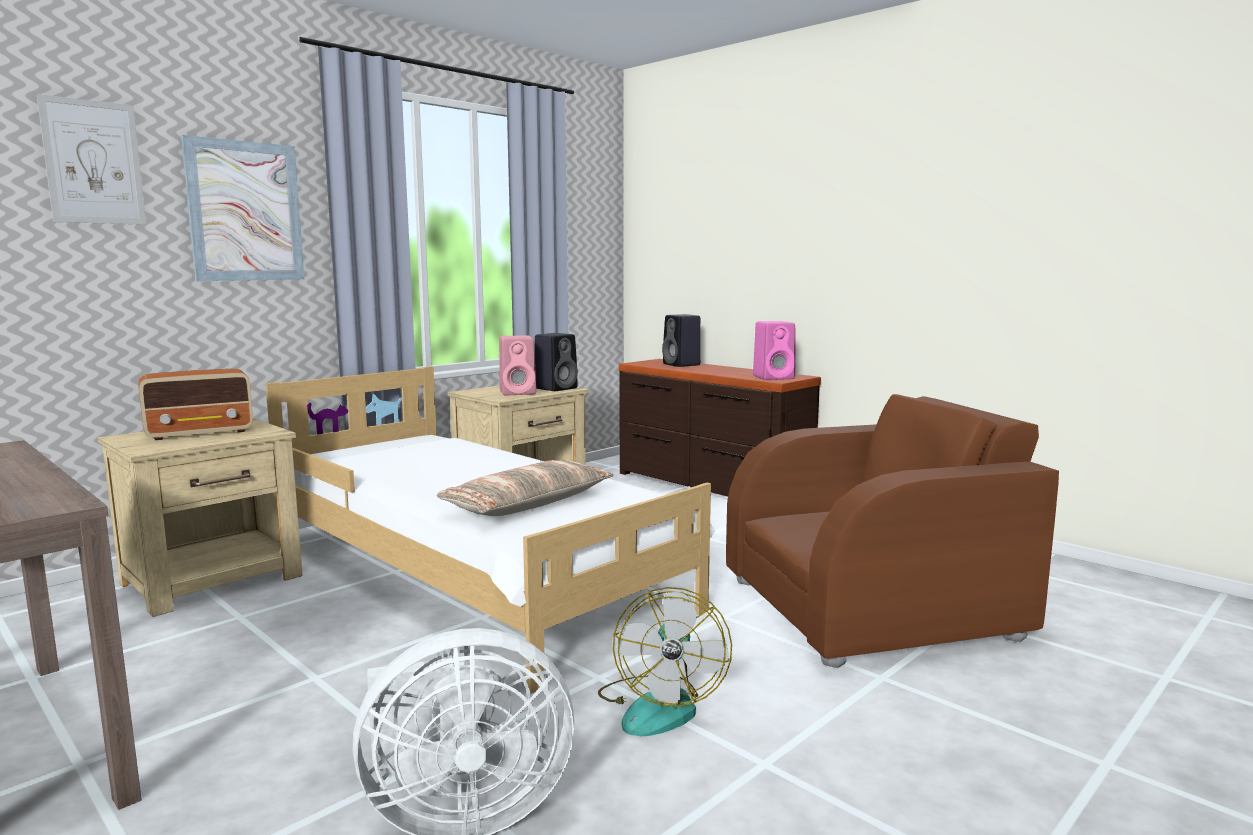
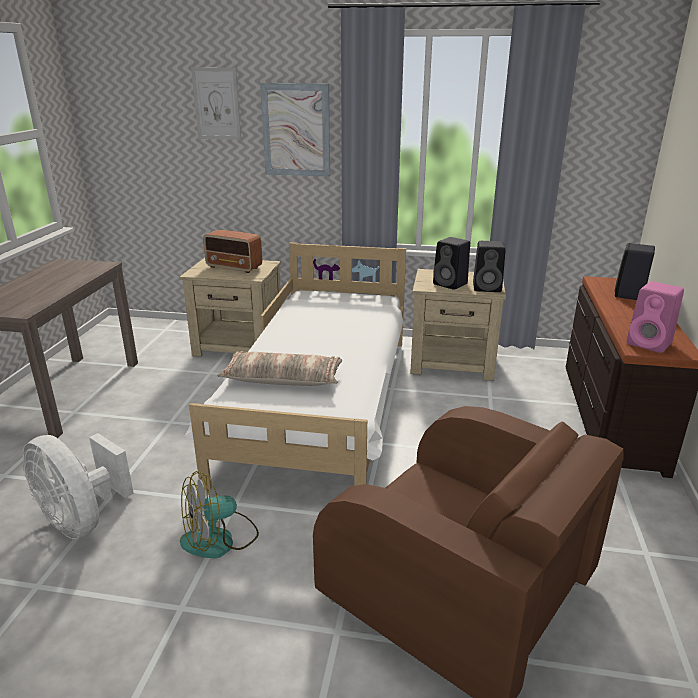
camera: 55 degrees right, 15 degrees up
pink speaker [499,335,536,395] -> black speaker [433,237,470,290]

